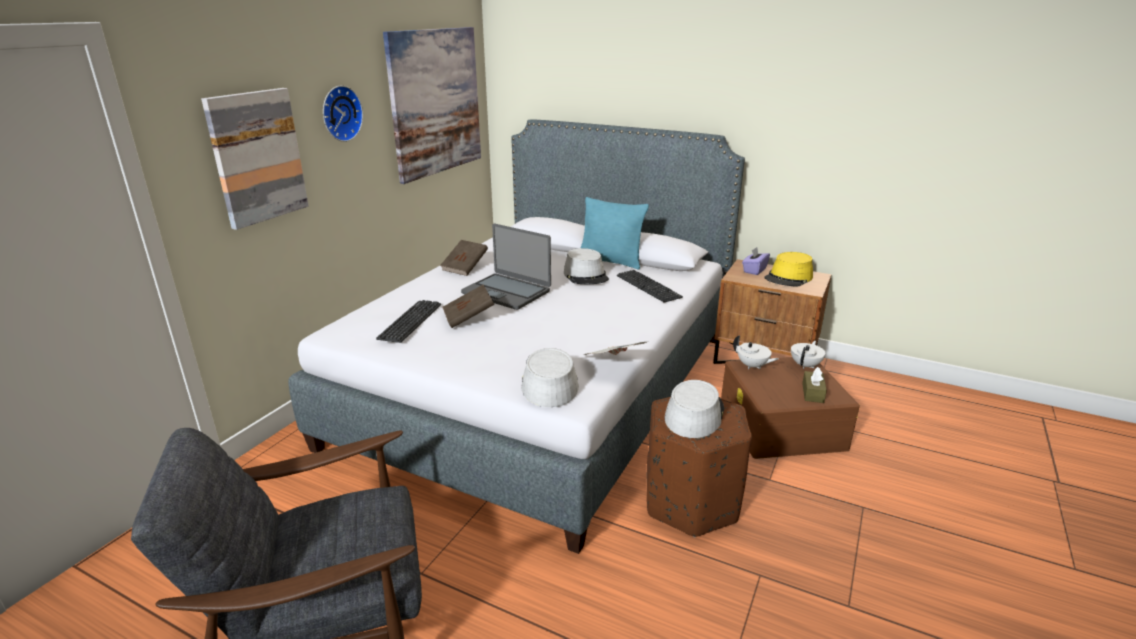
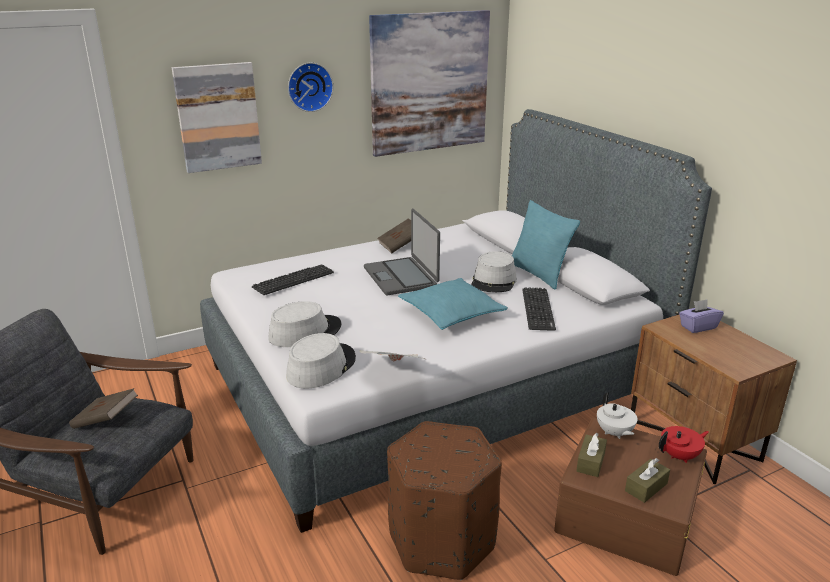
camera: 35 degrees right, 0 degrees up
brown book [442,285,495,328] -> brown book moved to [69,388,138,429]
grey hat [665,380,724,438] -> grey hat moved to [268,301,342,347]
yellow hat [764,252,813,287] -> none
white teapot [791,341,826,369] -> red teapot [659,426,709,463]
none -> turquoise pillow [398,278,508,330]
none -> brown tissue box [576,433,607,477]

